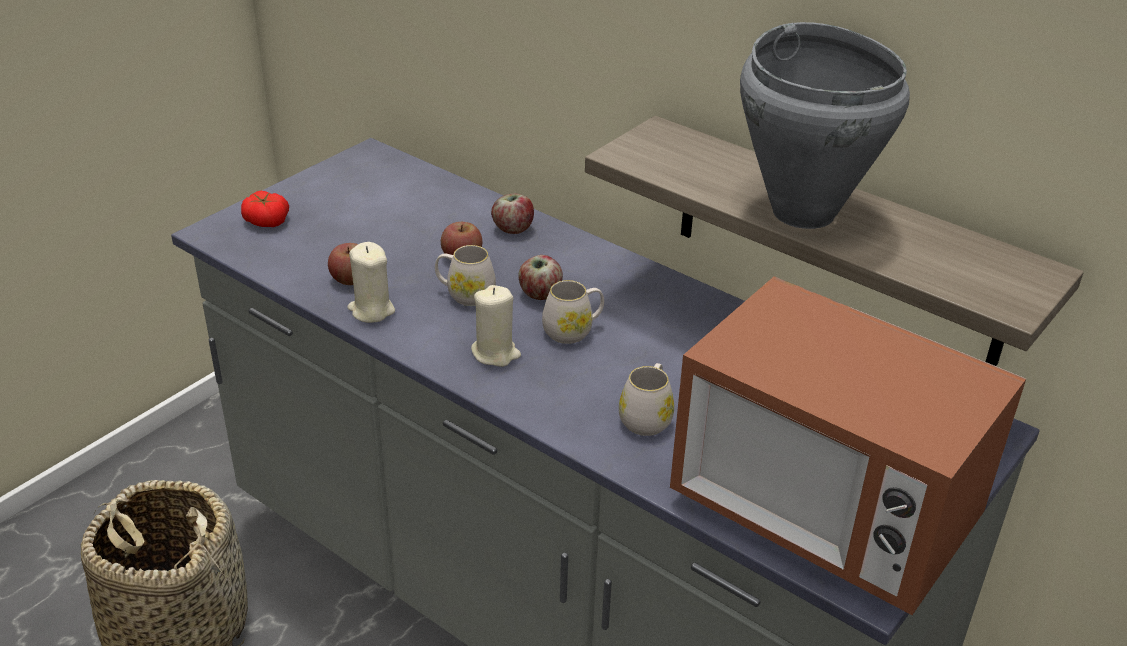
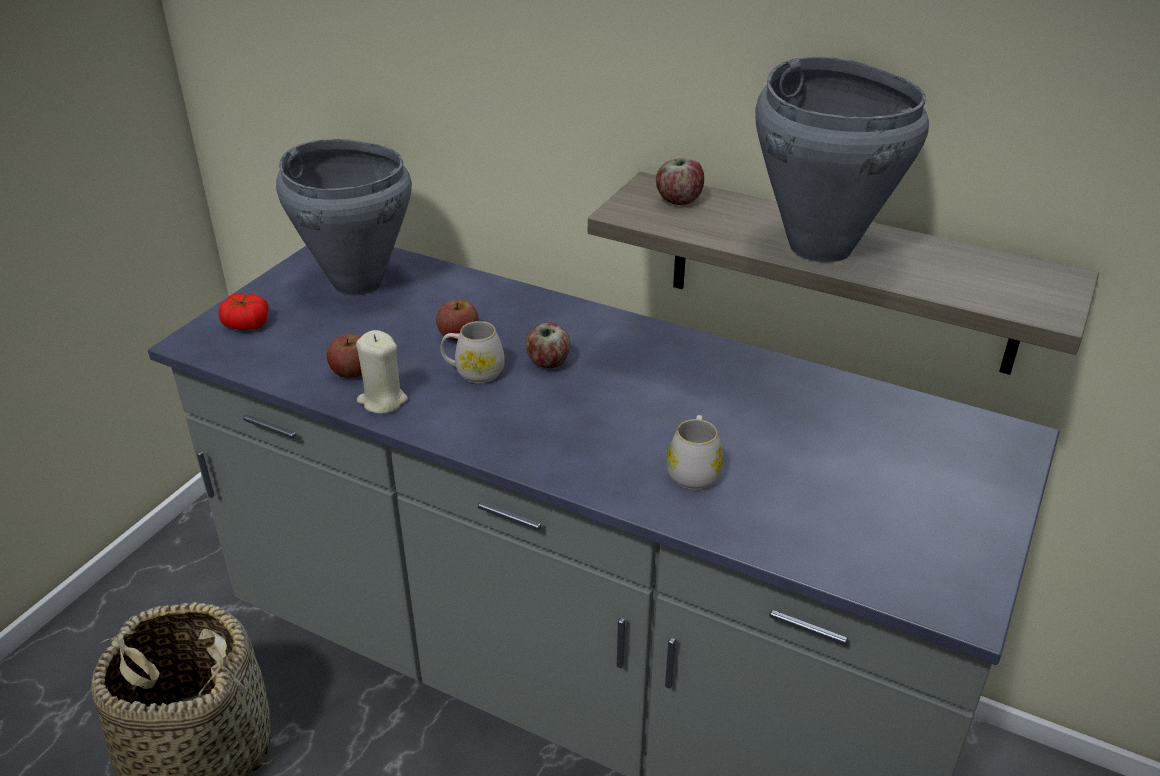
camera: 10 degrees left, 0 degrees up
beige candle [471,285,521,367] -> none
apple [491,194,534,234] -> apple moved to [656,159,704,205]
white mug [542,280,604,344] -> none
microwave [670,276,1026,615] -> none
none -> grey cooking pot [276,139,412,296]

